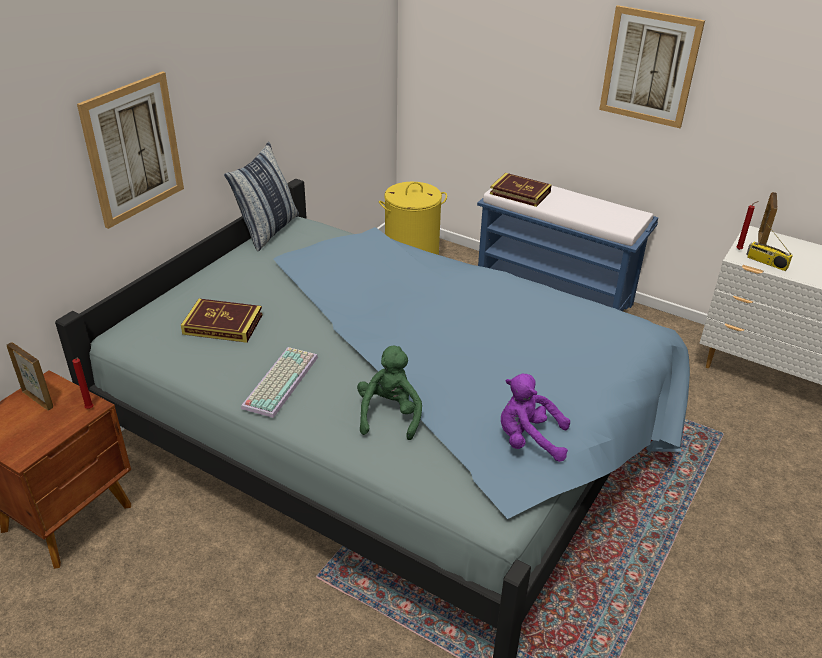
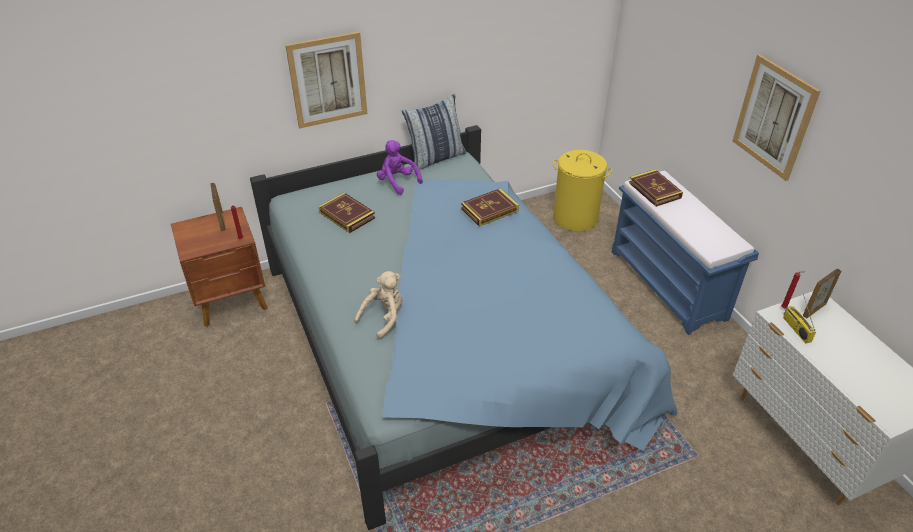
camera: 35 degrees right, 5 degrees up
keyboard [241,347,318,418] -> none
green plush toy [357,346,422,440] -> beige plush toy [354,271,403,340]
purple plush toy [501,374,570,462] -> purple plush toy moved to [377,140,423,195]
none -> book [461,188,519,227]

